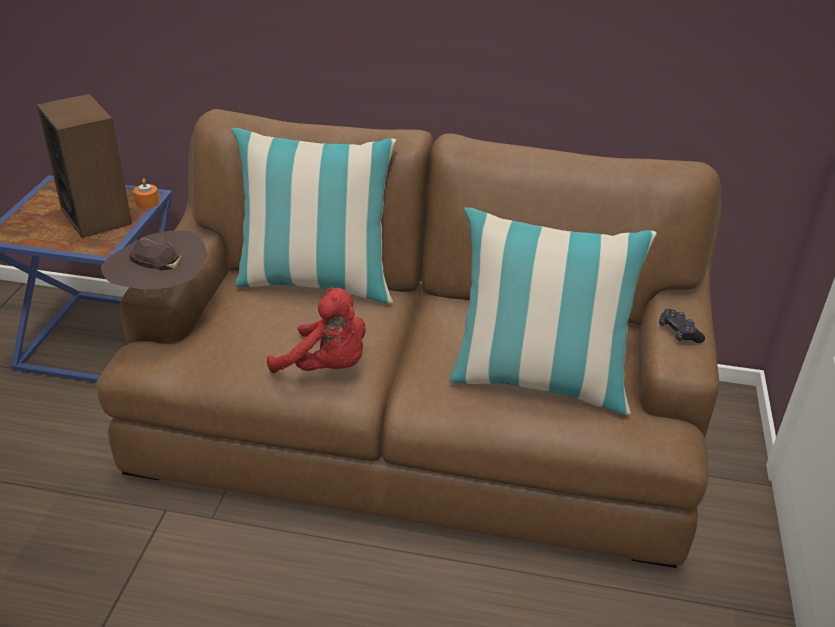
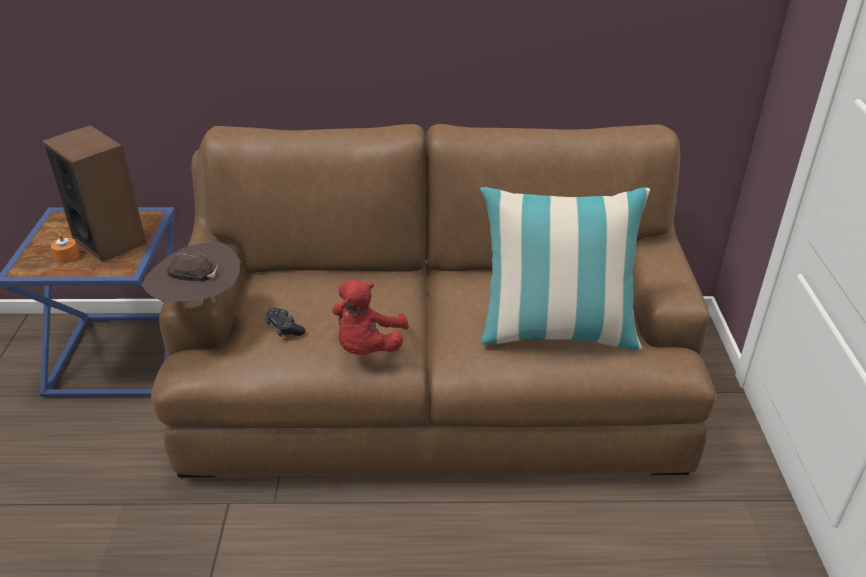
camera: 10 degrees left, 0 degrees up
orange candle [134,178,159,209] -> orange candle moved to [51,233,79,263]
pillow [231,128,397,304] -> none
red plush toy [267,288,366,373] -> red plush toy turned 90 degrees clockwise [332,279,409,355]
black game controller [659,309,705,343] -> black game controller moved to [265,308,305,337]

